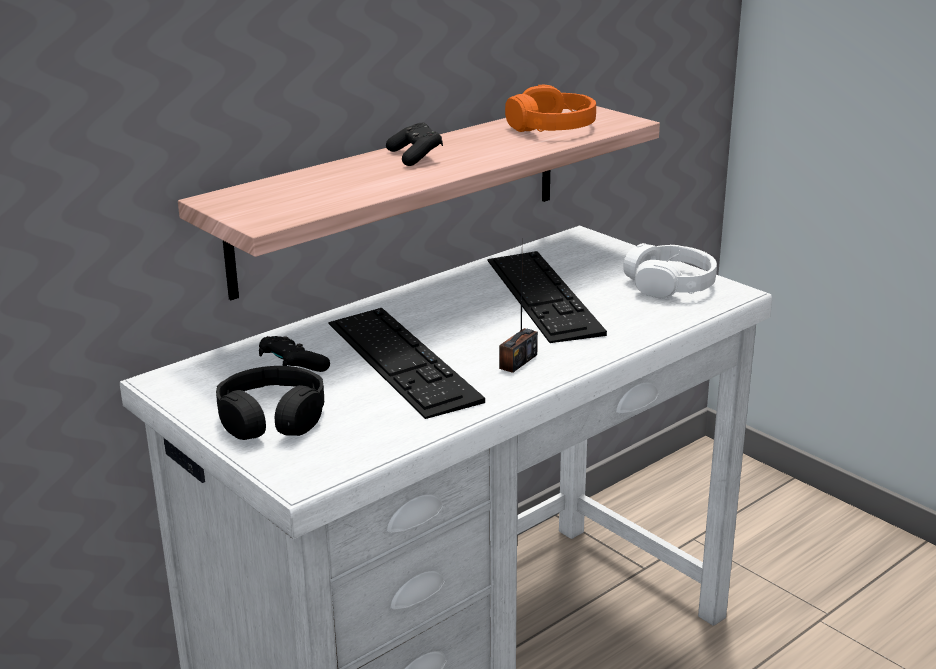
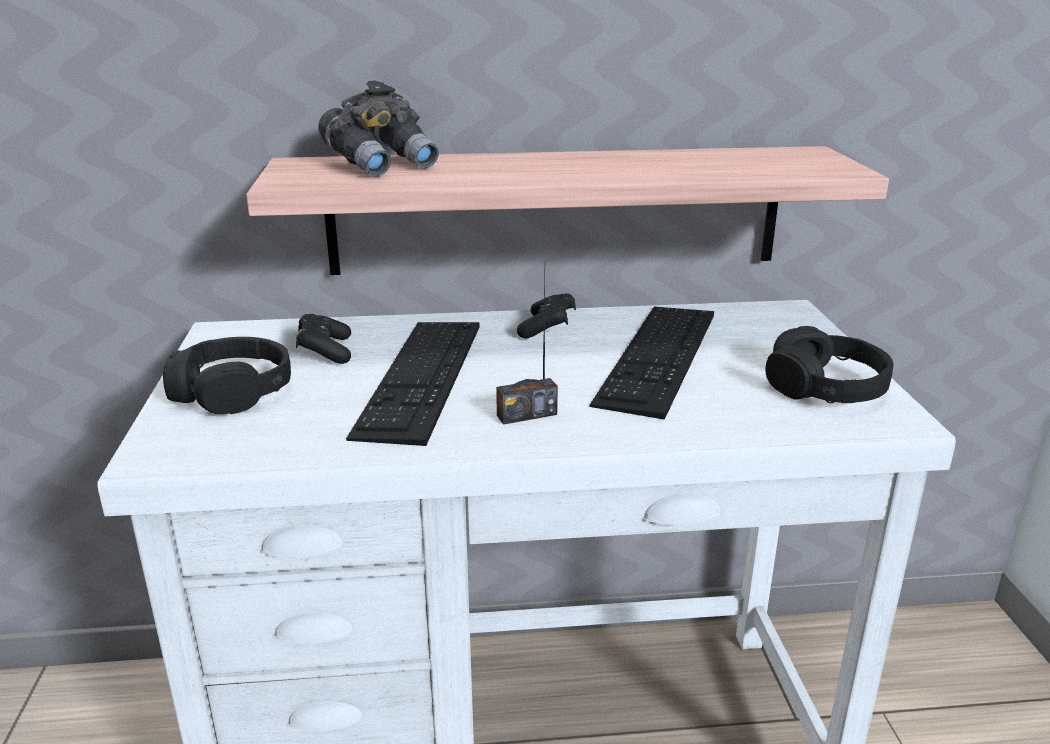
camera: 35 degrees right, 0 degrees up
black game controller [386,123,443,166] -> black game controller moved to [517,294,576,338]
orange headphones [505,85,596,132] -> none
white headphones [623,243,717,298] -> black headphones [765,326,893,403]
none -> grey binoculars [318,80,439,177]

